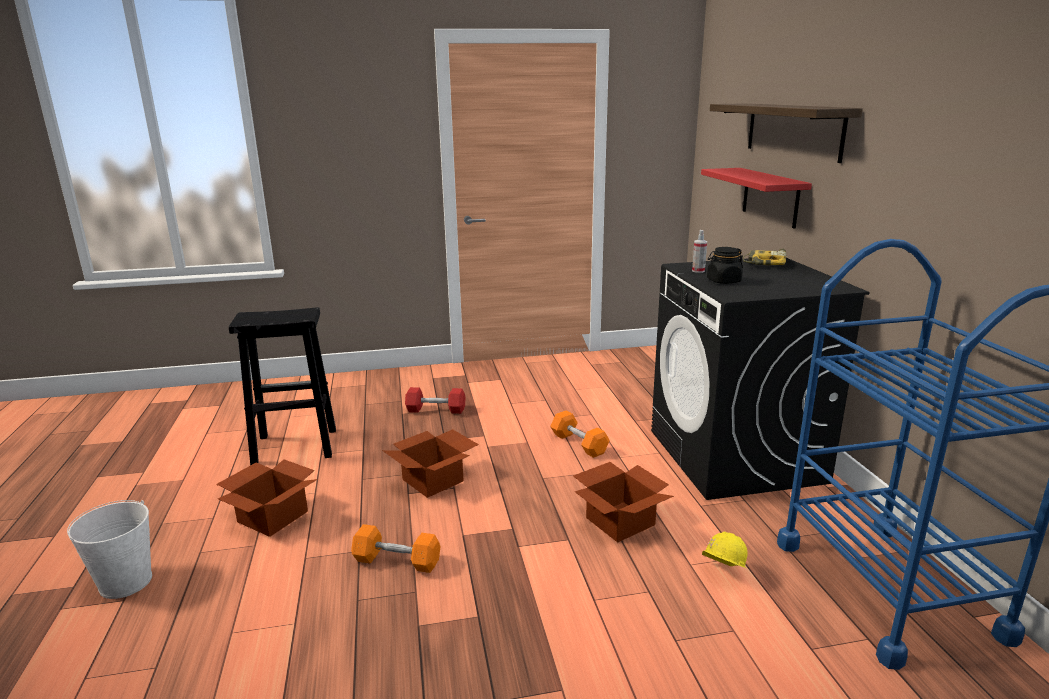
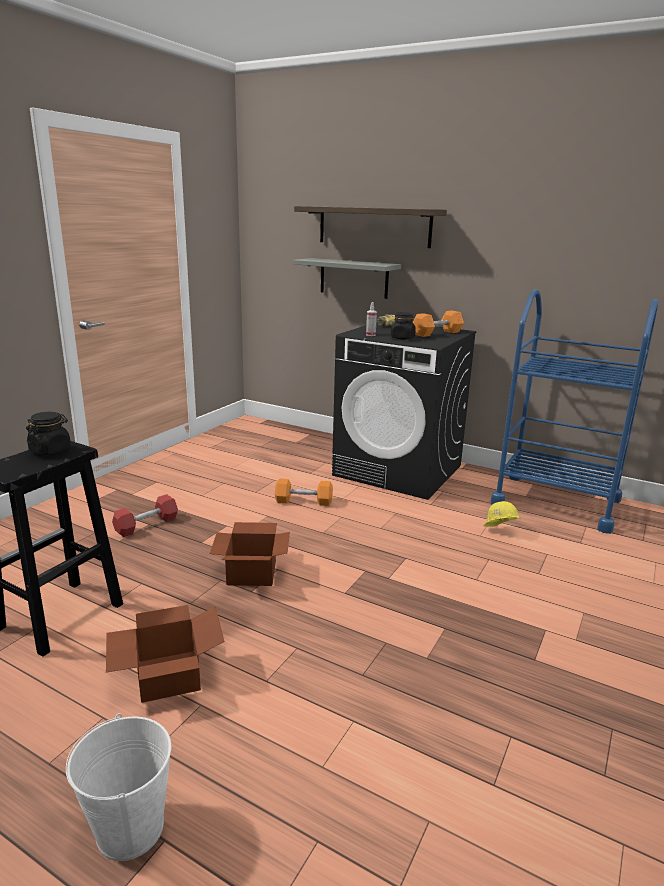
camera: 50 degrees left, 0 degrees up
orange dumbbell [351,524,441,573] -> orange dumbbell moved to [413,311,464,337]
cardboard box [573,462,674,543] -> none
red shelf [701,168,812,229] -> grey shelf [293,258,401,299]
none -> black jar [26,412,71,456]

